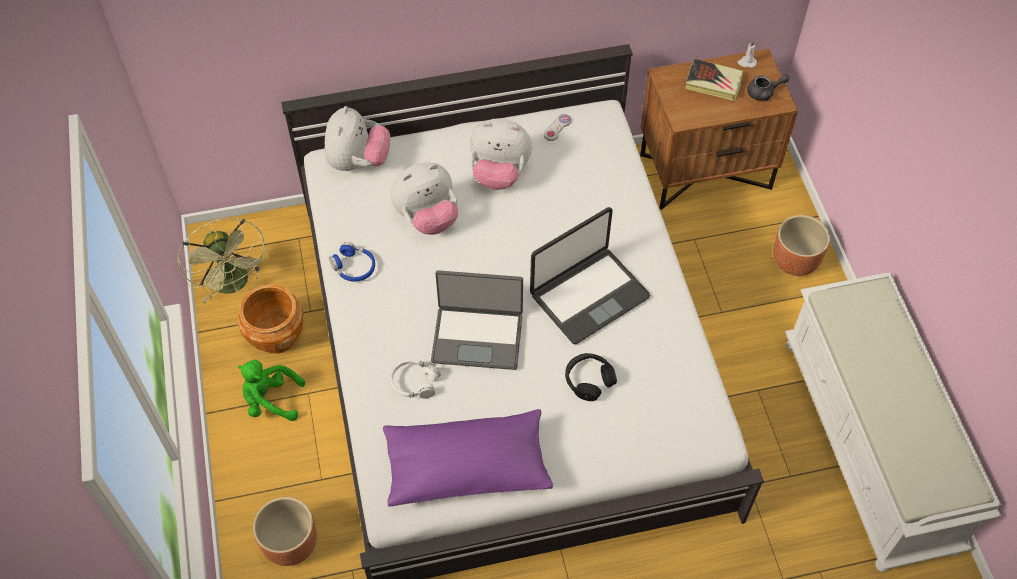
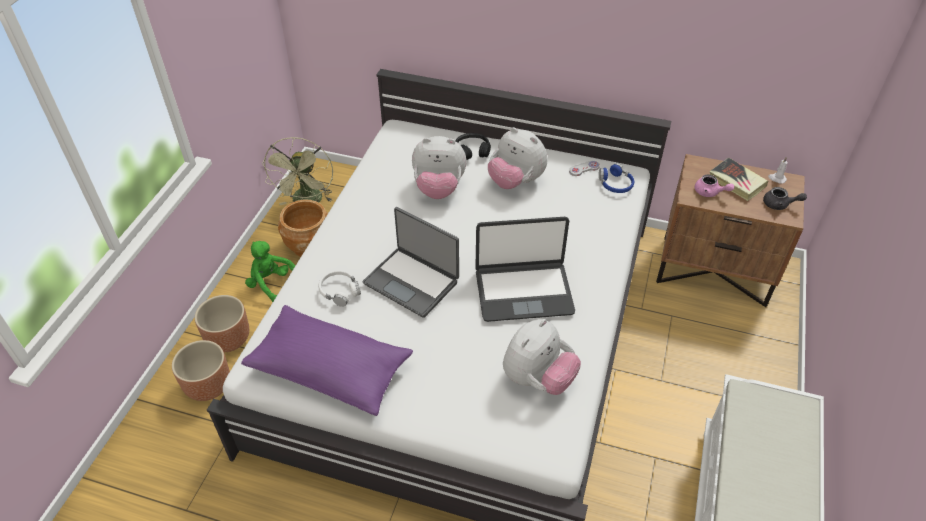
camera: 30 degrees right, 10 degrees down
plush toy [325,106,390,171] -> plush toy moved to [503,319,581,395]
blue headphones [329,242,375,282] -> blue headphones moved to [599,163,634,193]
black headphones [565,353,617,401] -> black headphones moved to [456,133,491,160]
brown planter [773,215,830,276] -> brown planter moved to [195,295,249,352]
none -> pink teapot [695,174,734,197]

